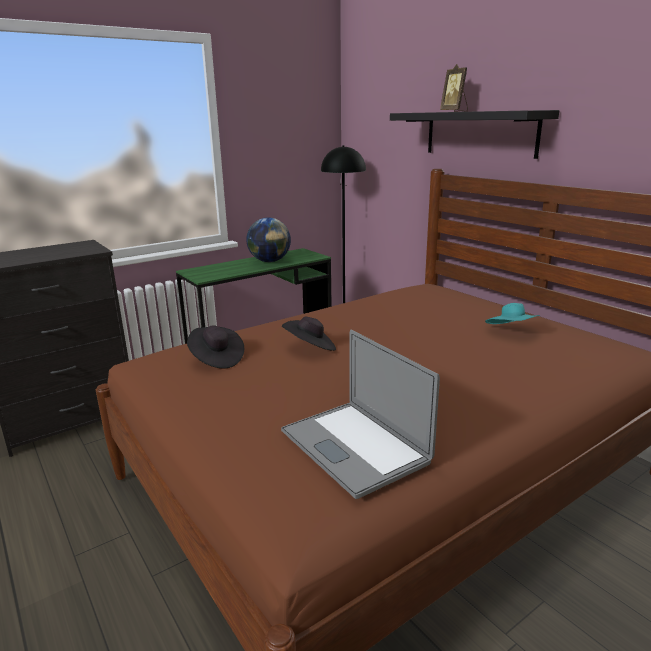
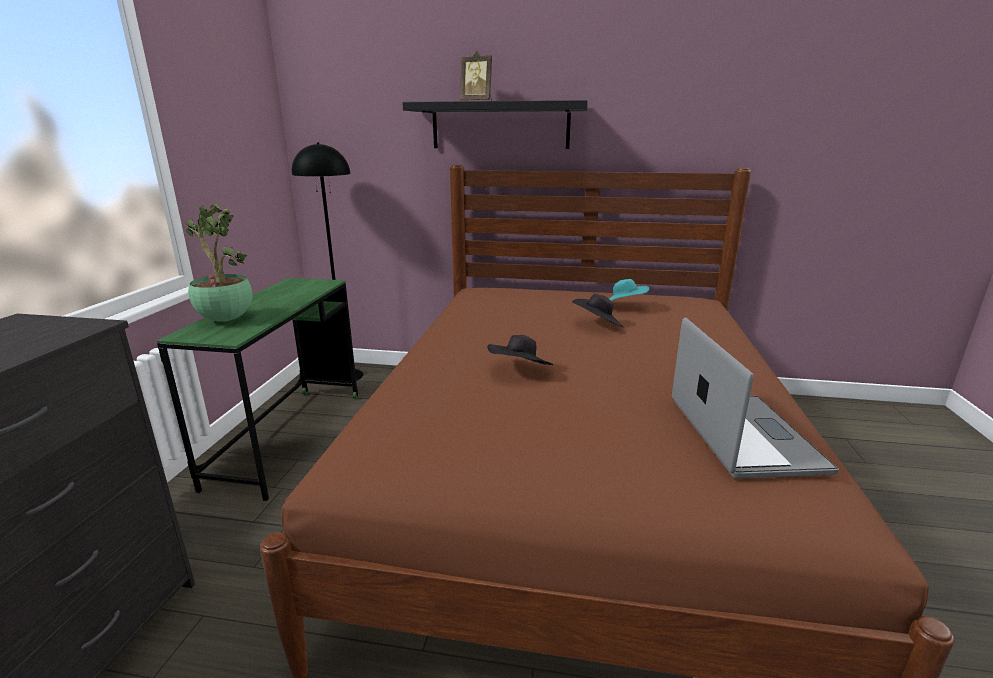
camera: 45 degrees left, 0 degrees up
black hat [187,325,244,368] -> black hat moved to [572,294,624,328]
globe [246,217,291,262] -> none
laptop [281,330,440,499] -> laptop turned 105 degrees counterclockwise [672,318,839,478]
none -> potted plant [185,204,253,322]

